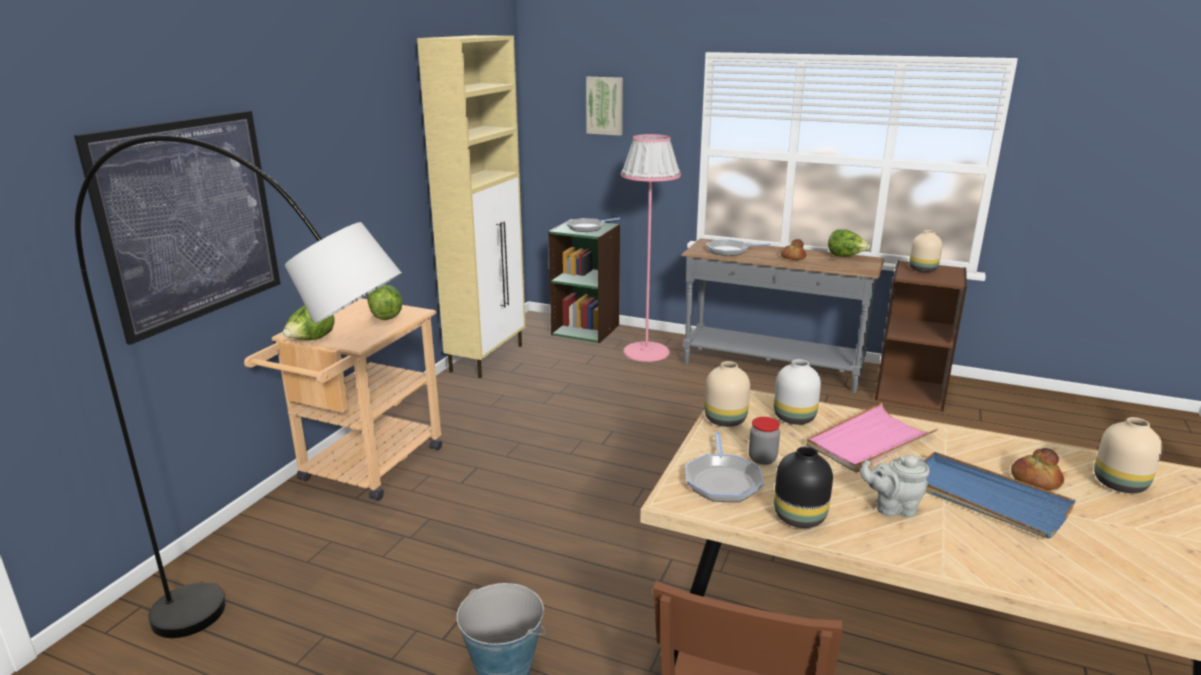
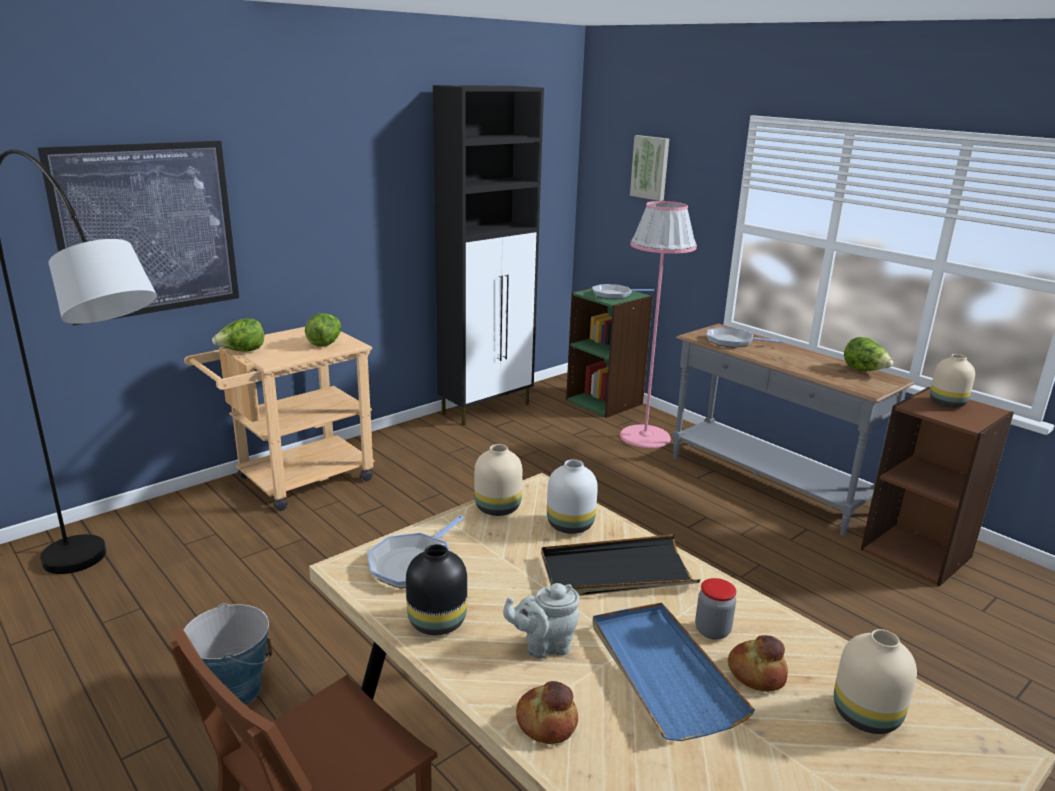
camera: 25 degrees right, 0 degrees up
beige cabinet [417,35,525,378] -> black cabinet [433,85,544,426]
jar [749,417,780,465] -> jar moved to [695,578,737,640]
bread [781,239,806,260] -> bread moved to [516,681,578,744]
pink tray [806,403,938,473] -> black tray [541,534,700,596]
grey teapot [860,455,930,518] -> grey teapot turned 45 degrees counterclockwise [503,583,580,658]

